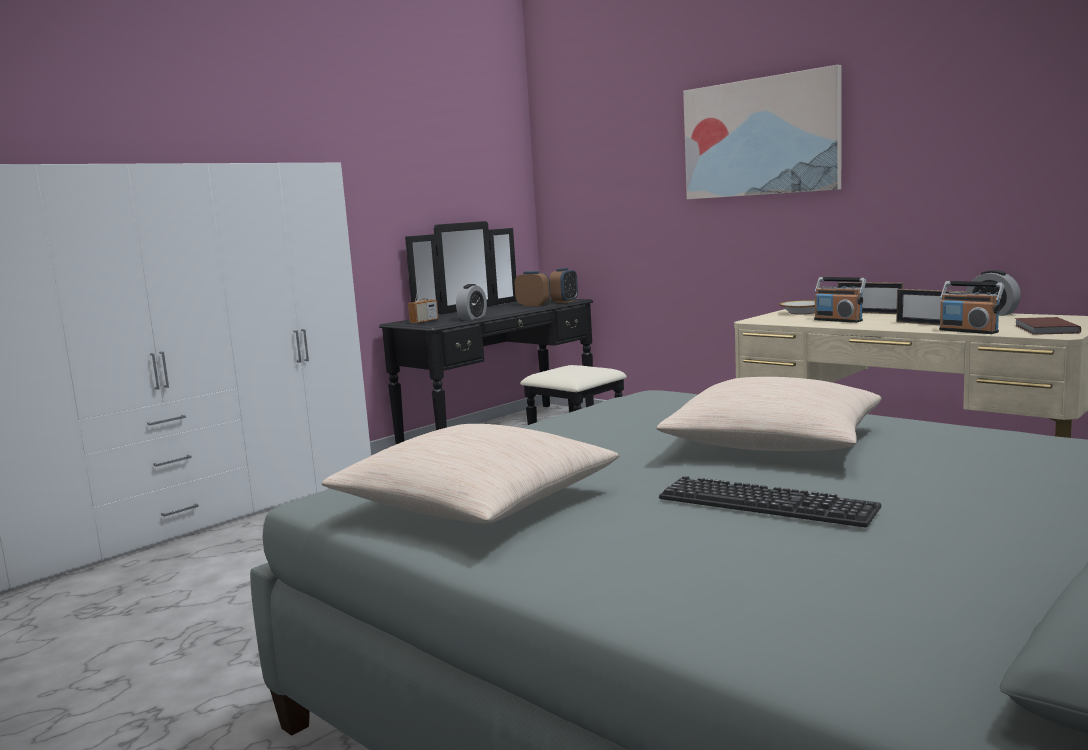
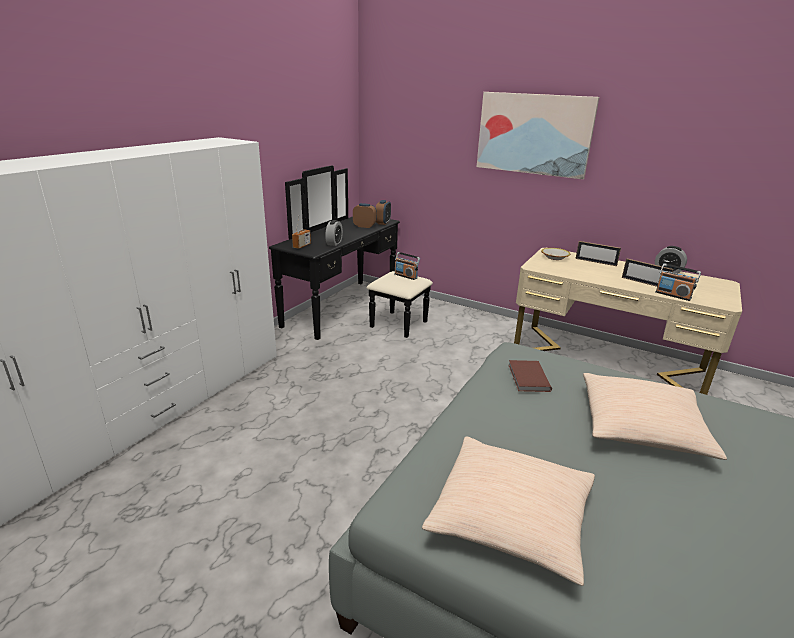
camera: 15 degrees left, 15 degrees up
keyboard [659,476,881,527] -> none
radio [814,277,866,323] -> radio moved to [394,252,420,280]
brown book [1015,317,1081,335] -> brown book moved to [509,360,552,392]

